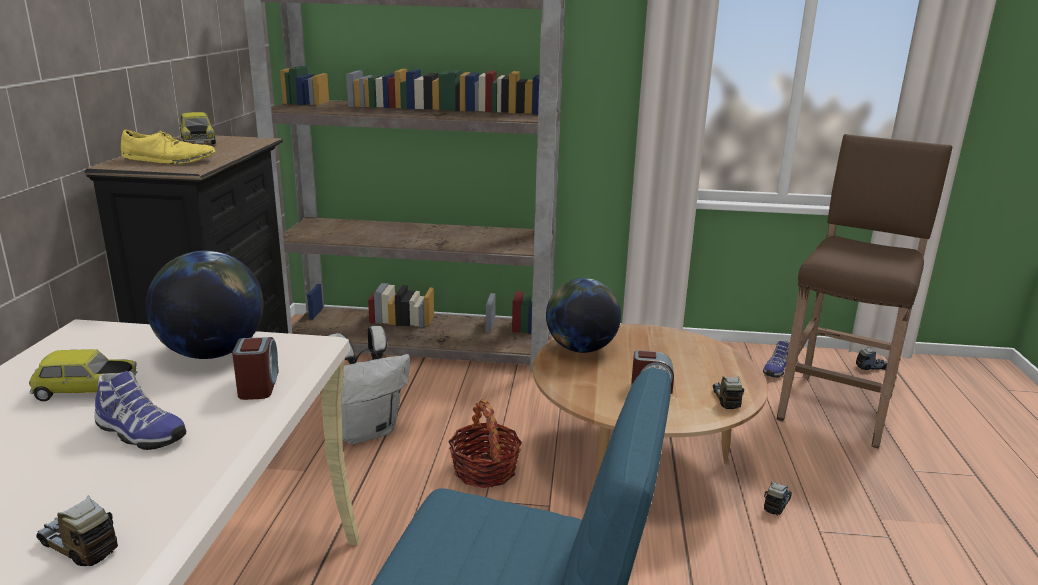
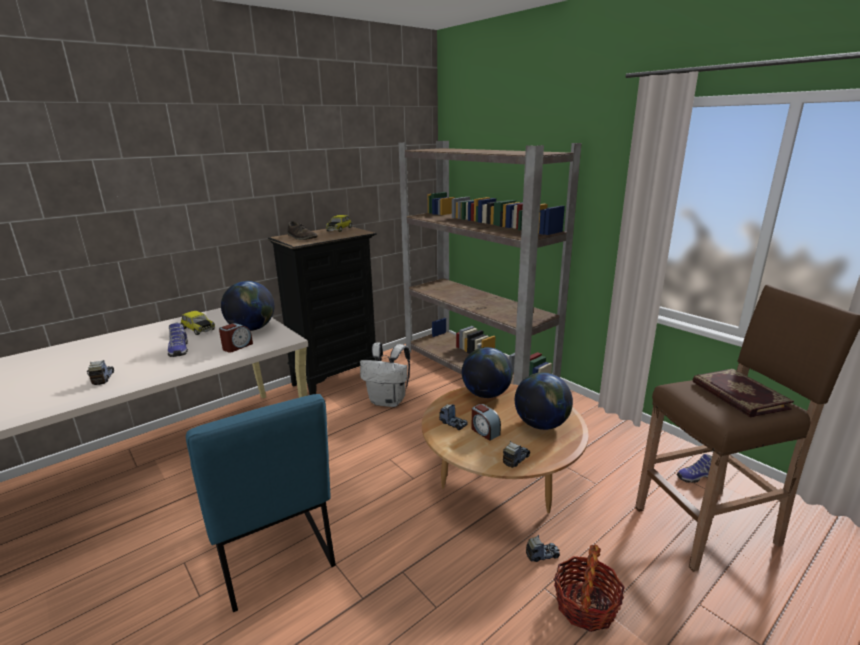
camera: 45 degrees right, 0 degrees up
yellow shoe [121,129,215,164] -> brown shoe [287,221,317,240]
basket [448,400,522,488] -> basket moved to [554,545,625,632]
toy truck [856,347,887,370] -> toy truck moved to [439,404,468,430]
none -> globe [515,372,573,430]
none -> book [692,369,794,417]

